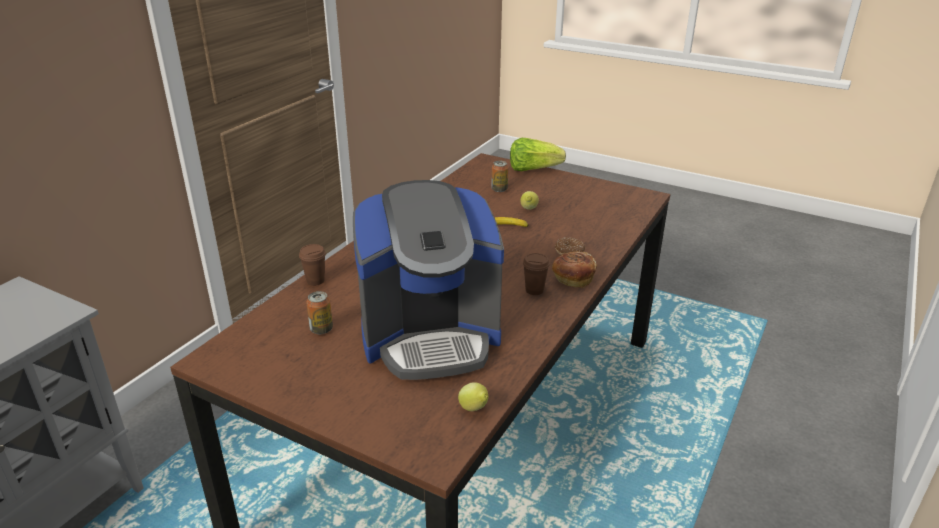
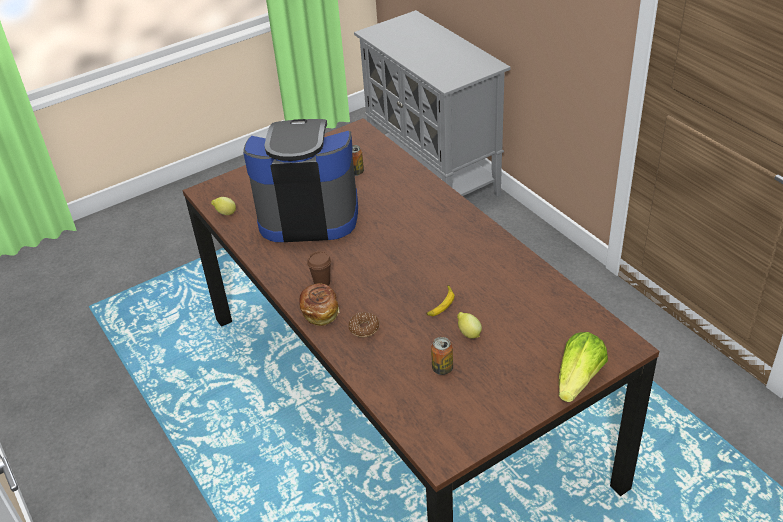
camera: 120 degrees right, 10 degrees up
brown cup [299,244,326,286] -> none
coffee machine [353,180,504,380] -> coffee machine turned 75 degrees clockwise [243,119,358,242]
can [491,161,509,192] -> can moved to [431,337,453,375]

